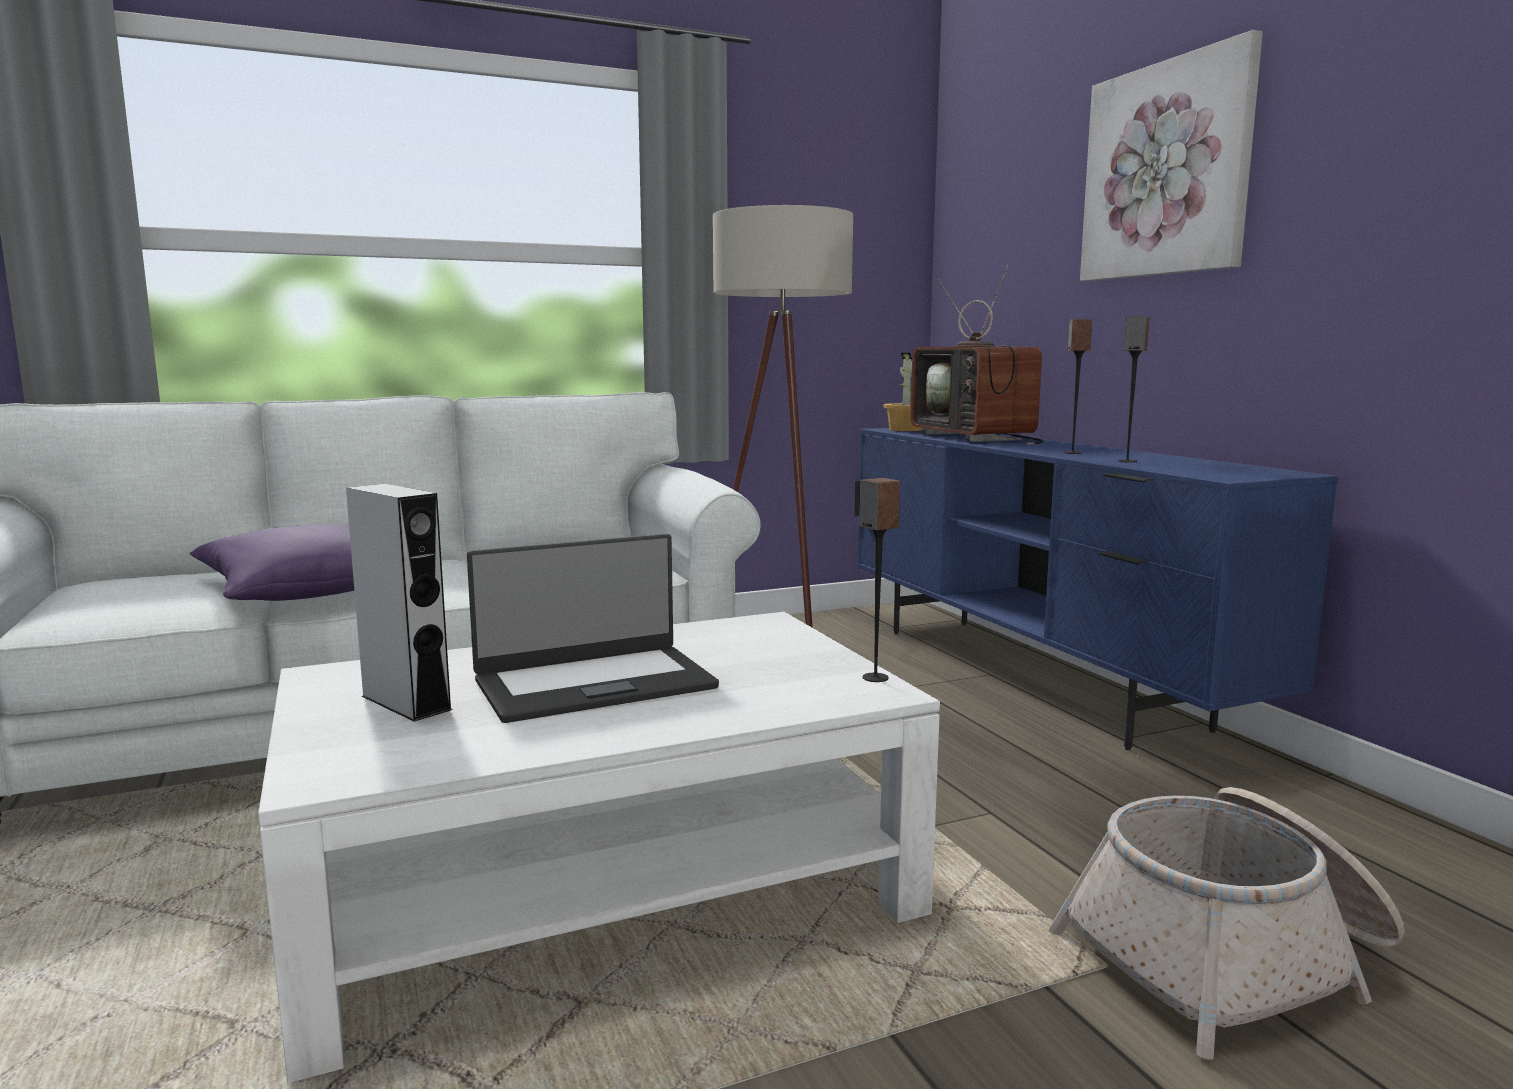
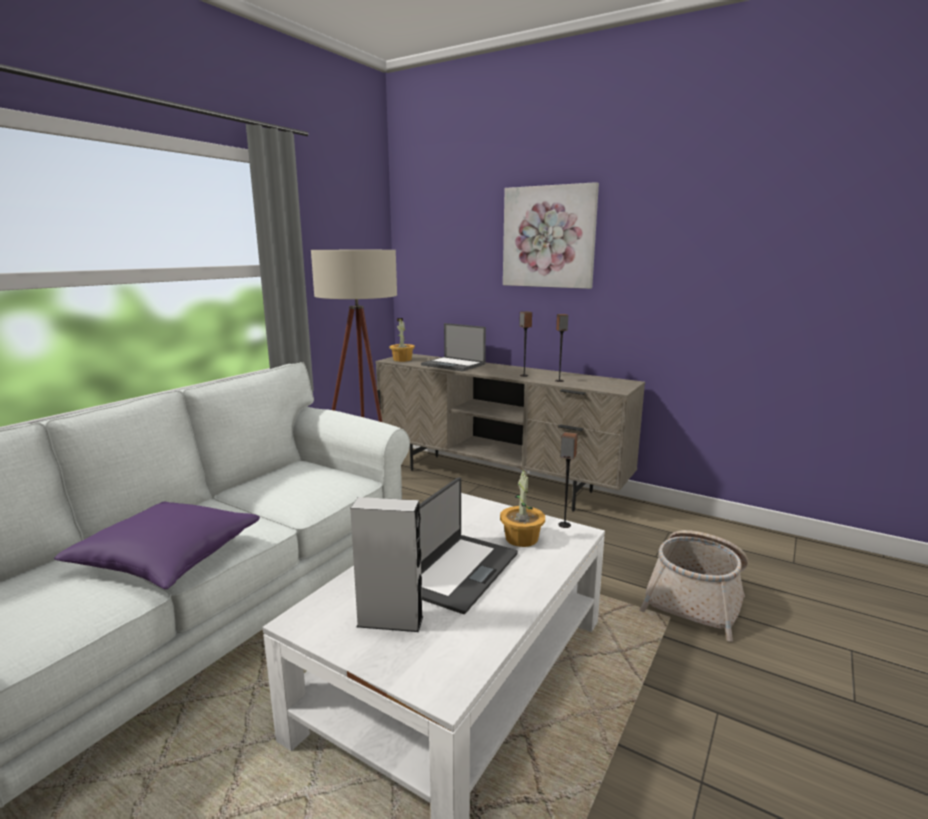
camera: 35 degrees left, 5 degrees up
blue tv stand [854,428,1339,750] -> beige tv stand [375,354,645,512]
television [910,264,1044,445] -> laptop [421,323,486,372]
none -> potted plant [500,467,545,547]

